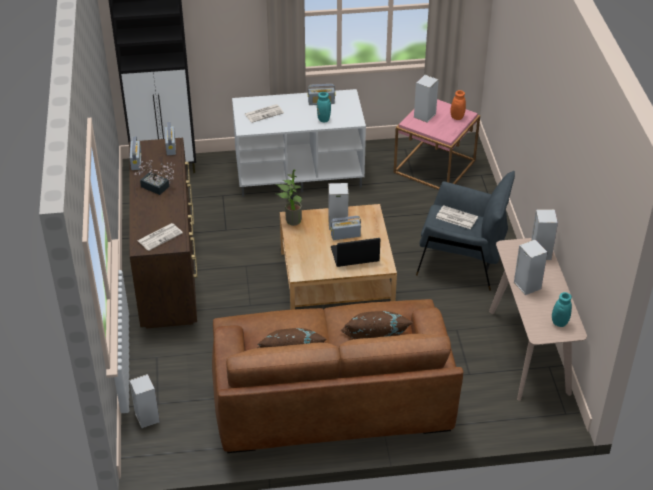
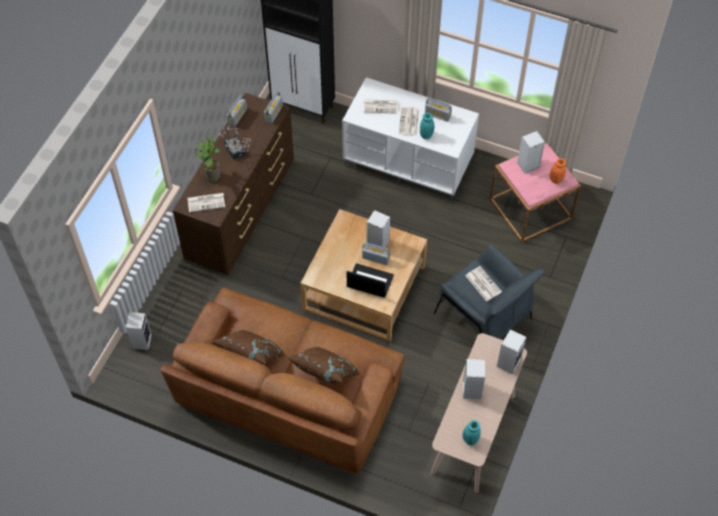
camera: 30 degrees right, 15 degrees up
potted plant [275,169,302,226] -> potted plant moved to [195,137,220,182]
none -> newspaper [399,107,419,136]

